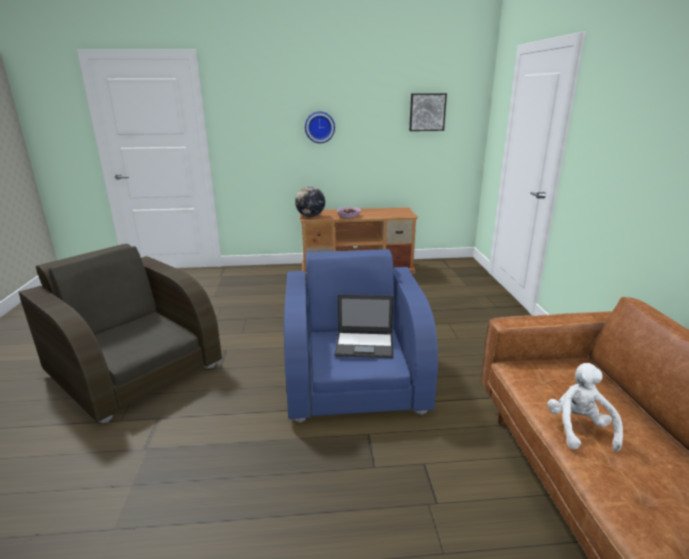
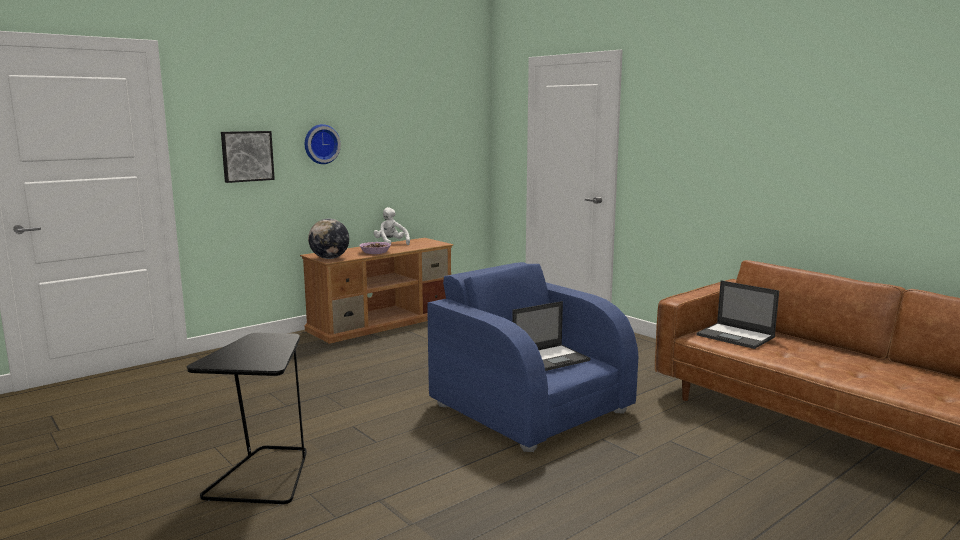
camera: 35 degrees left, 10 degrees down
brown armchair [19,244,222,423] -> black side table [187,333,307,505]
picture [409,93,447,131] -> picture moved to [221,131,275,183]
white plush toy [547,363,623,452] -> white plush toy moved to [373,207,410,245]
none -> laptop [696,280,779,349]

